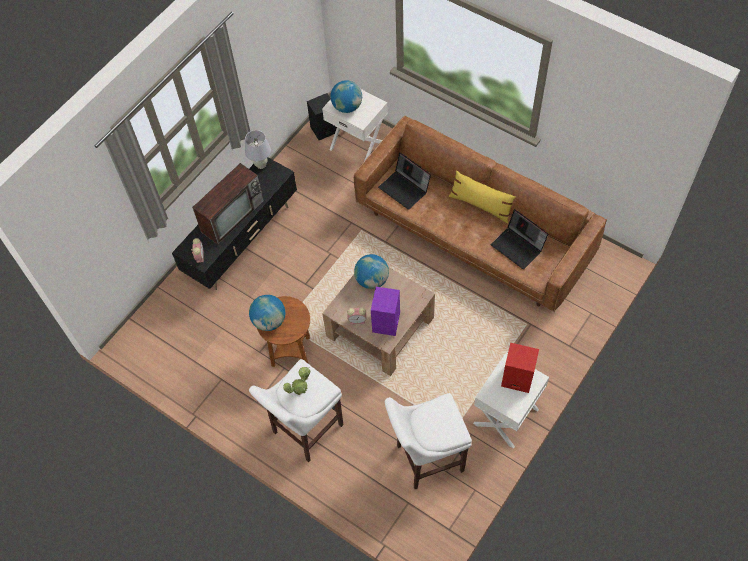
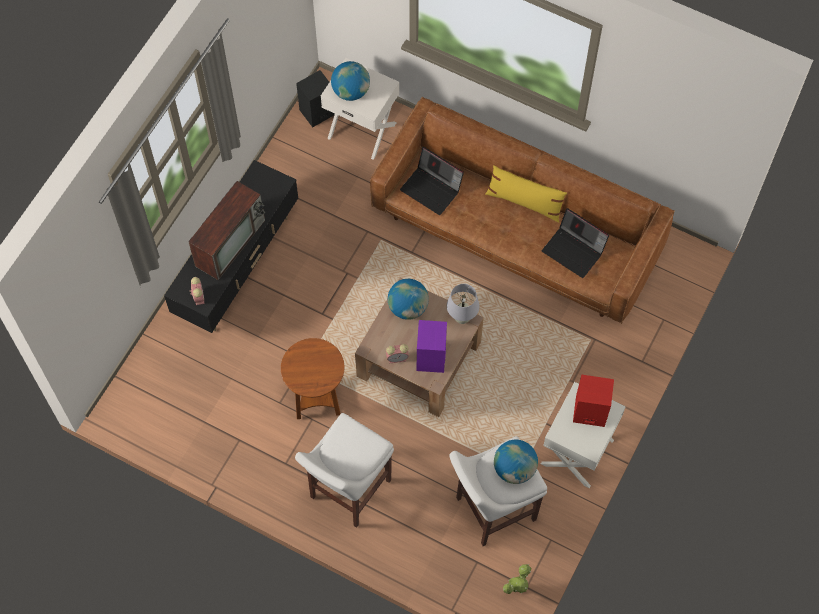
camera: 10 degrees left, 5 degrees up
white table lamp [245,130,271,169] -> white table lamp moved to [447,284,480,324]
globe [249,295,285,331] -> globe moved to [494,440,538,484]
potted plant [283,367,310,395] -> potted plant moved to [503,564,531,594]

